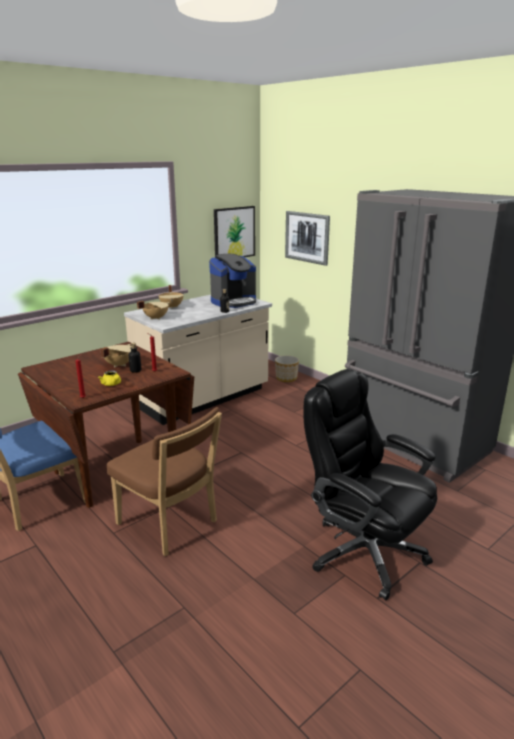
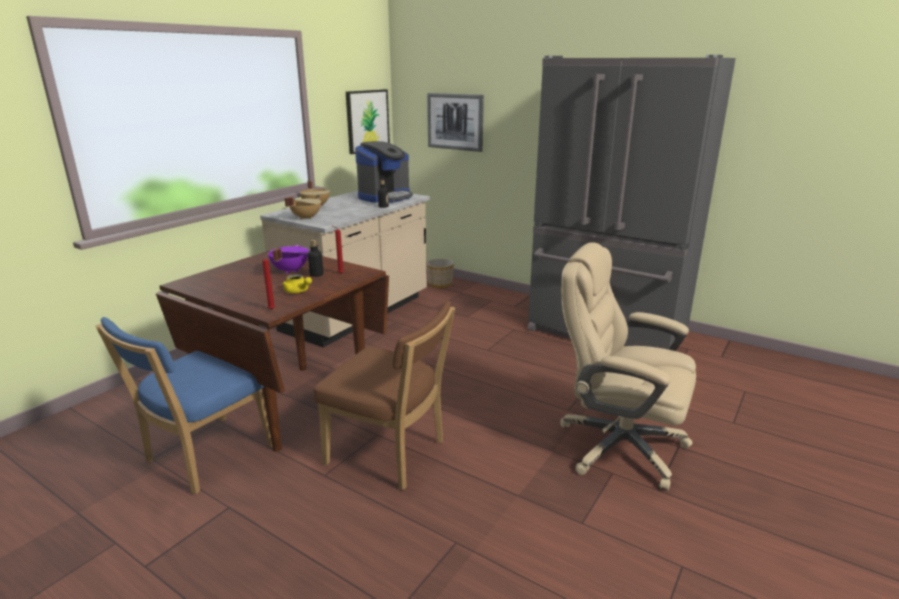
camera: 15 degrees left, 0 degrees up
beige cooking pot [101,344,131,368] -> purple cooking pot [268,245,309,274]
black office chair [303,369,437,600] -> beige office chair [560,242,696,490]

